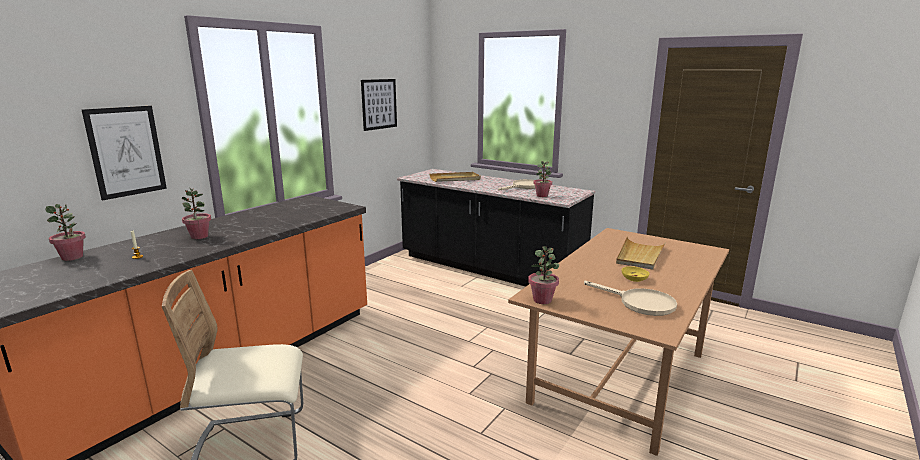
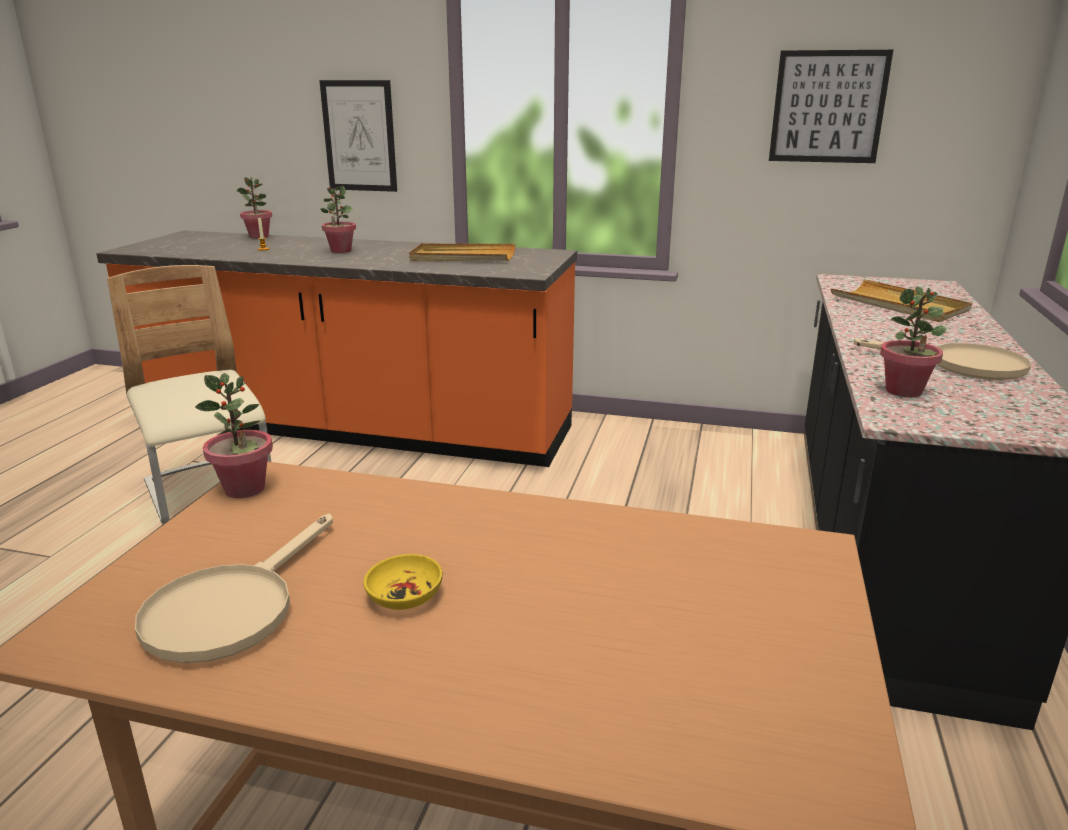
camera: 70 degrees right, 5 degrees up
beige tray [616,237,666,270] -> beige tray moved to [409,244,516,261]

